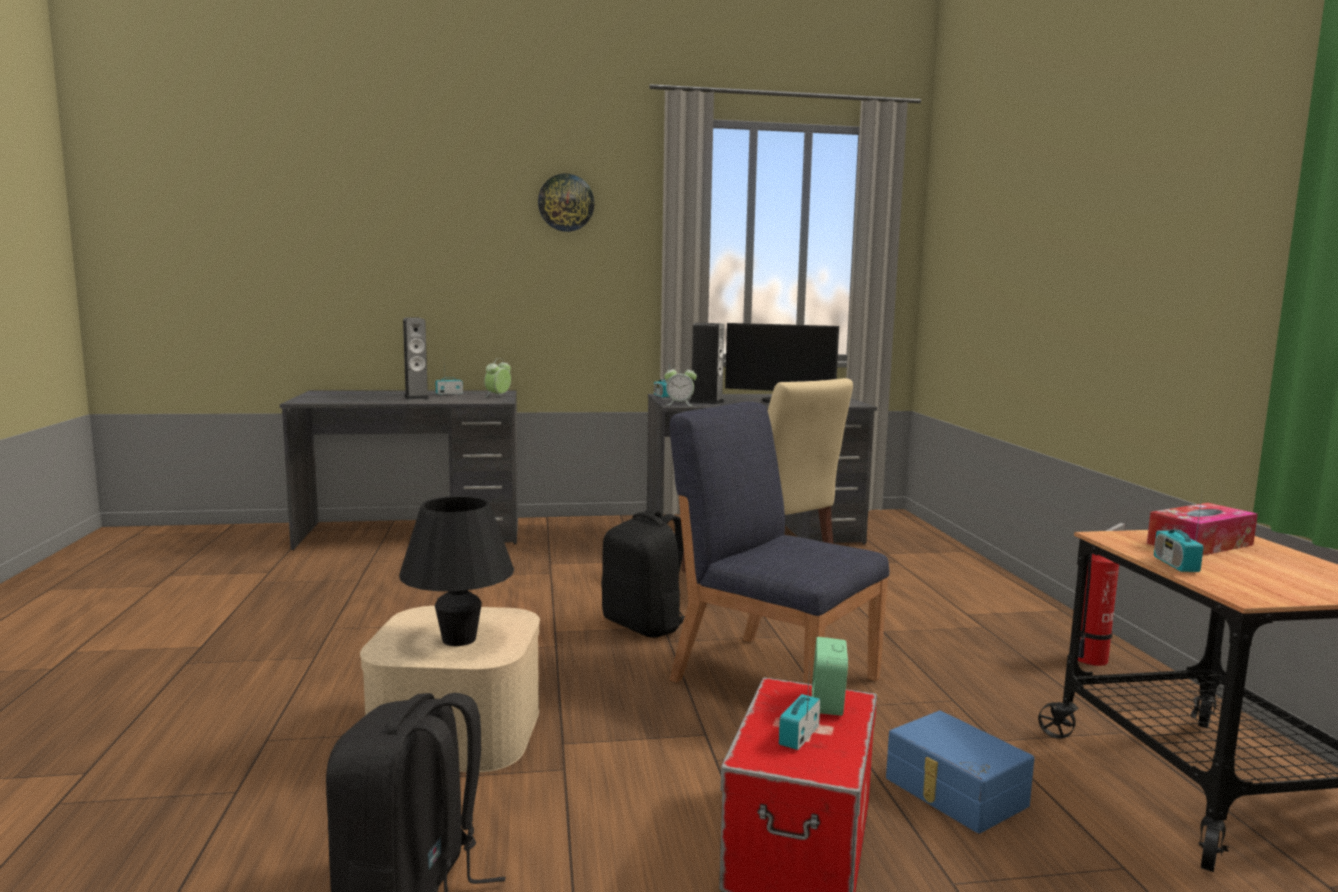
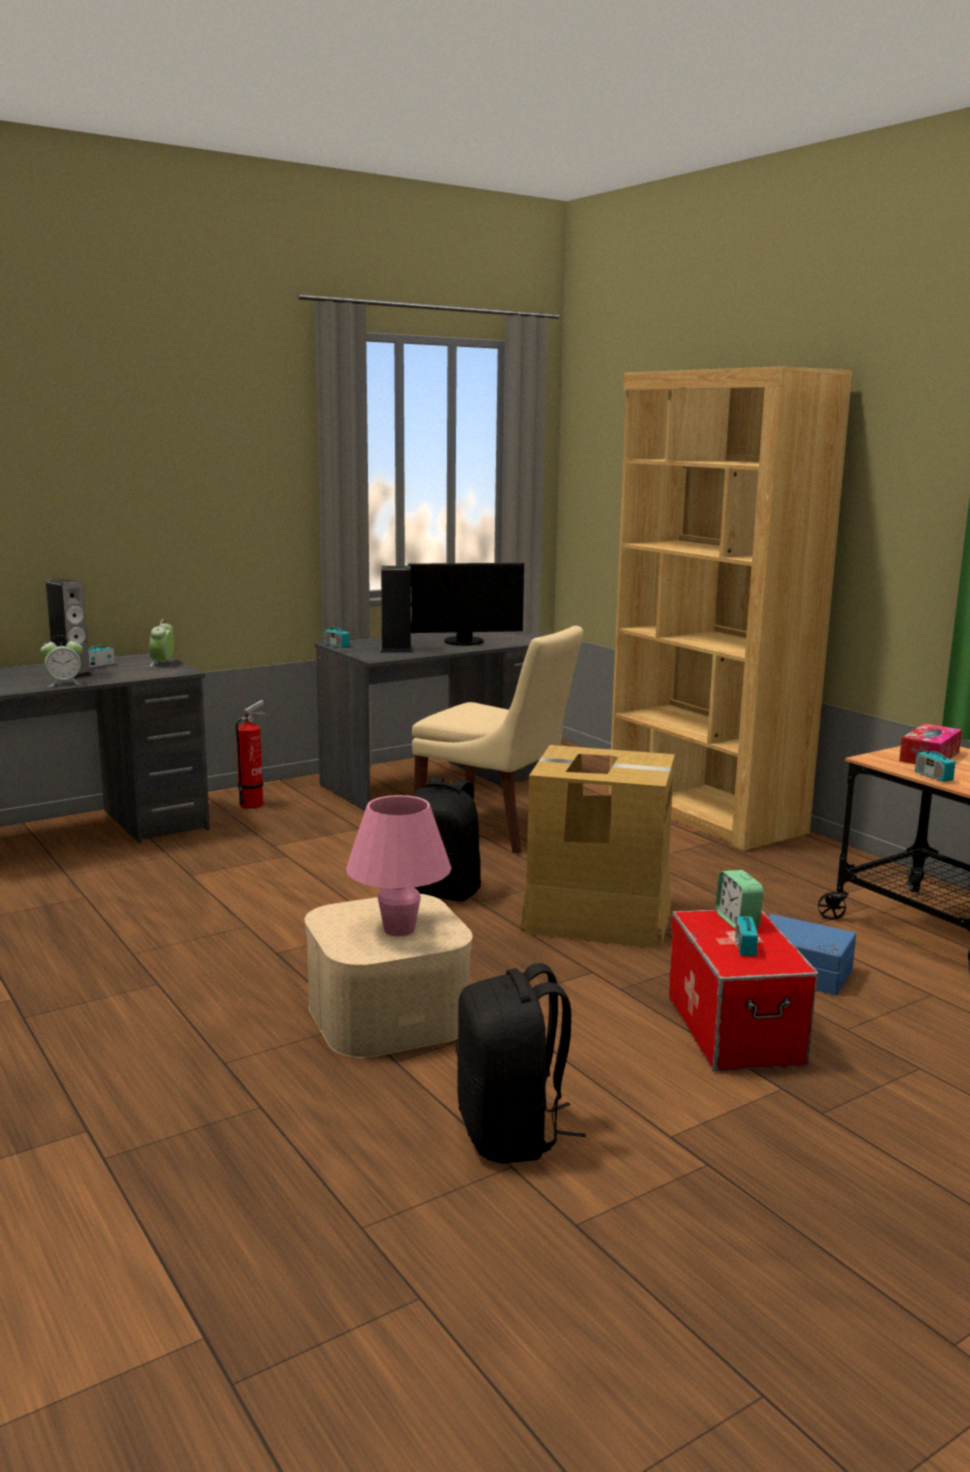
camera: 25 degrees left, 5 degrees up
black table lamp [399,496,514,646] -> pink table lamp [346,795,452,936]
wall clock [538,174,594,232] -> none
alarm clock [664,364,697,406] -> alarm clock moved to [41,635,83,687]
blue chair [670,402,889,684] -> cardboard box [520,745,675,948]
fire extinguisher [1078,523,1125,666] -> fire extinguisher moved to [236,700,266,809]
none -> brown bookcase [609,366,852,851]

